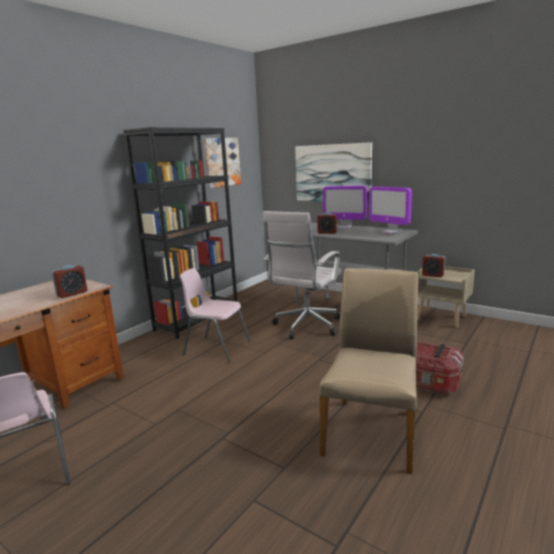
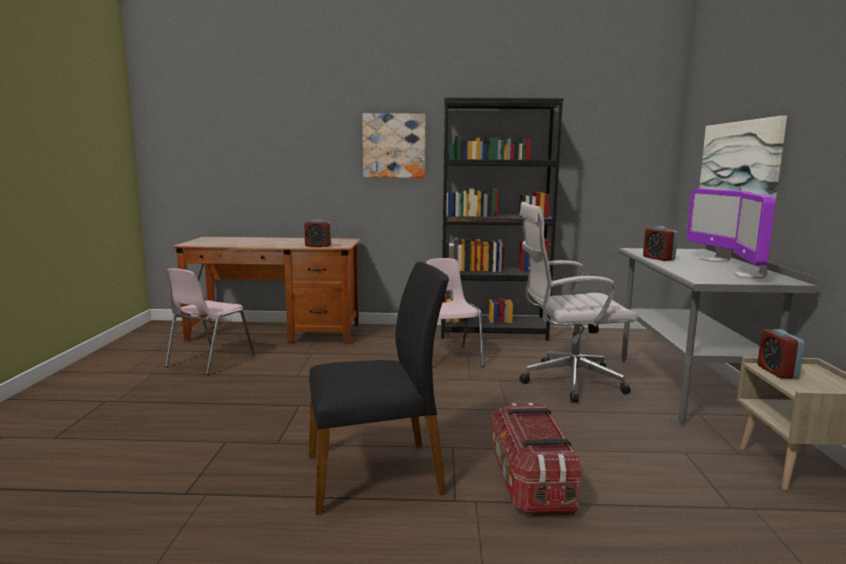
camera: 55 degrees right, 5 degrees down
picture [203,138,241,188] -> picture moved to [362,113,425,178]
beige chair [319,268,418,474] -> black chair [309,262,449,515]

